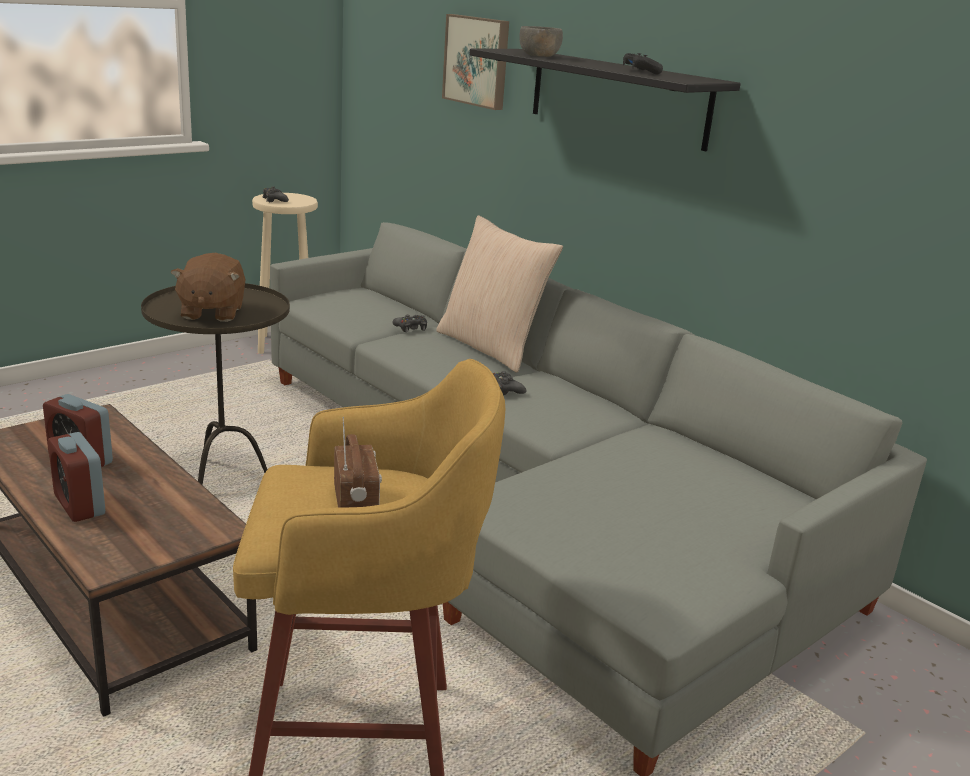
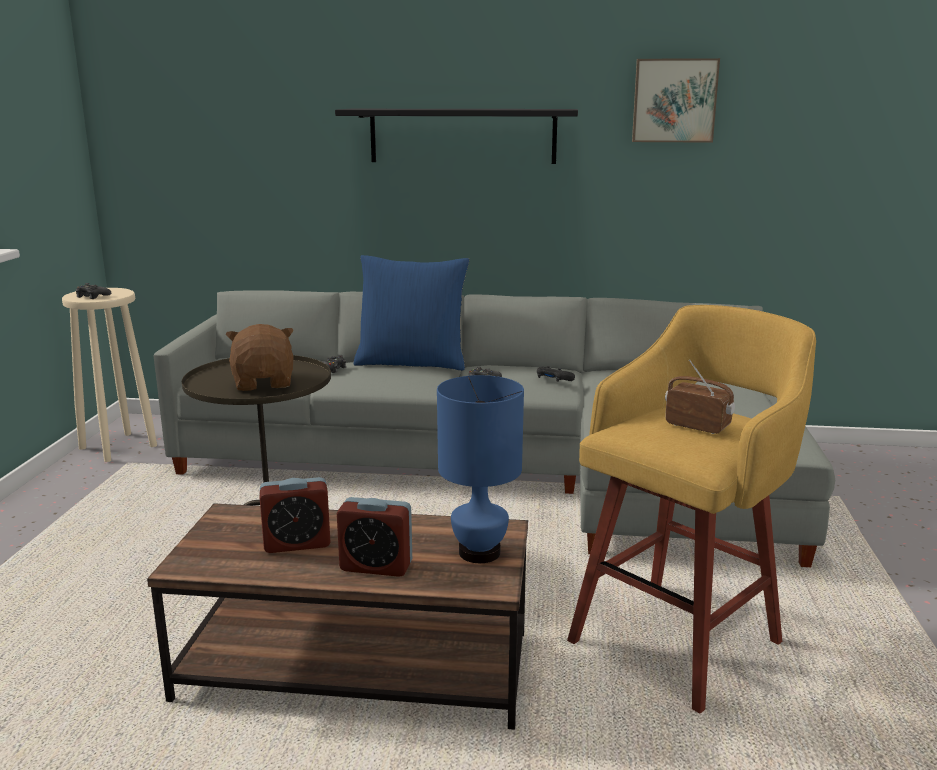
camera: 40 degrees left, 5 degrees down
brown plush toy [171,253,245,322] -> brown plush toy turned 150 degrees counterclockwise [226,324,294,391]
beige pillow [436,215,563,373] -> blue pillow [353,255,469,371]
picture [442,14,509,110] -> picture moved to [632,58,720,143]
grey bowl [519,26,563,57] -> none
black game controller [623,53,663,75] -> black game controller moved to [537,366,575,382]
none -> blue table lamp [437,375,524,563]

